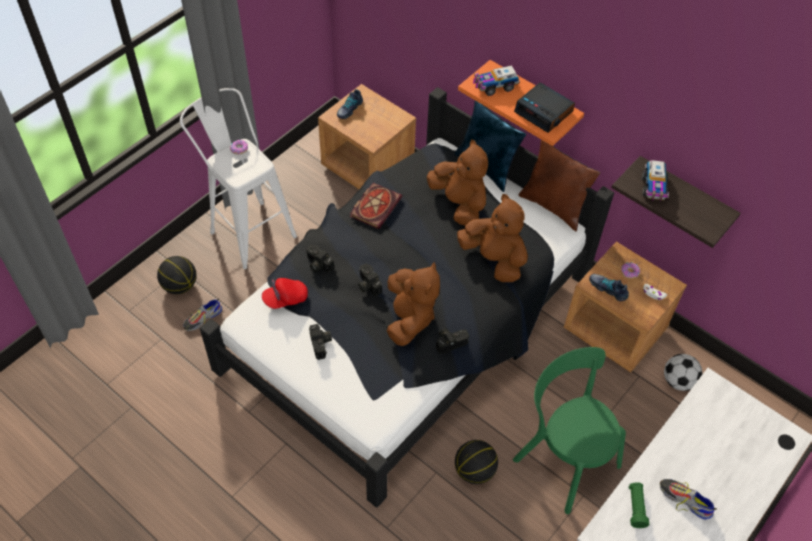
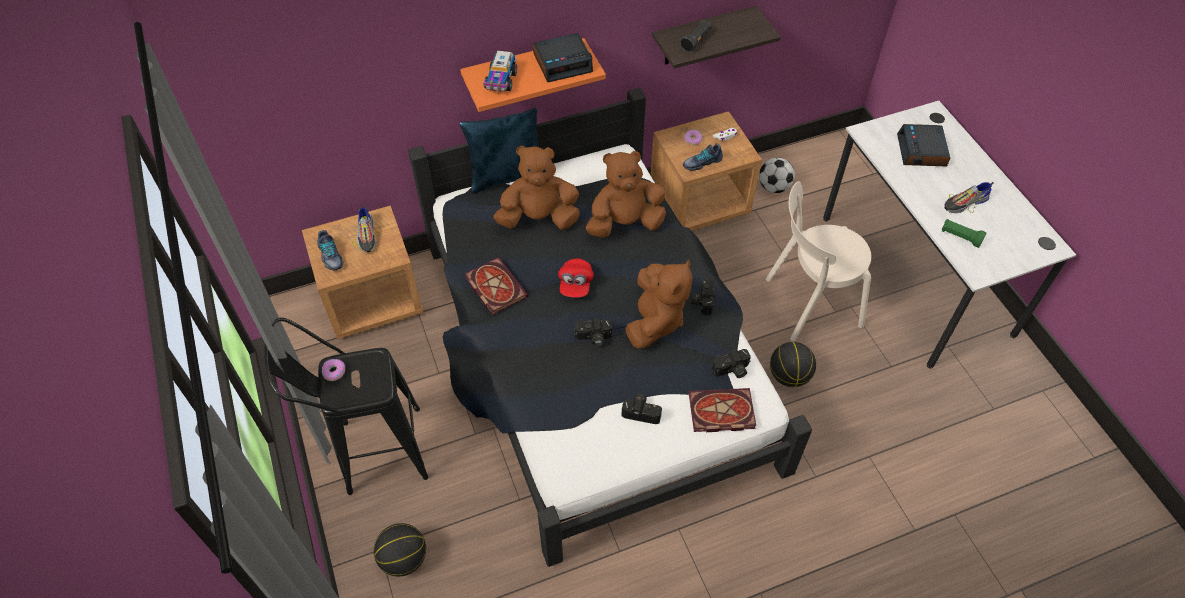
camera: 60 degrees left, 0 degrees up
white stool [180,88,297,269] -> black stool [264,317,428,495]
shoe [183,299,222,331] -> shoe moved to [352,205,380,252]
red cap [262,278,308,309] -> red cap moved to [558,258,594,298]
camera [306,244,334,273] -> camera moved to [711,349,751,378]
brown plush toy [387,262,440,346] -> brown plush toy turned 75 degrees clockwise [625,259,693,348]
green chair [513,347,626,514] -> beige chair [766,181,872,341]
brown pillow [519,140,600,231] -> none
toy truck [642,160,669,201] -> black flashlight [680,20,712,52]
none -> book [689,388,756,432]
none -> alarm clock [897,124,950,166]

